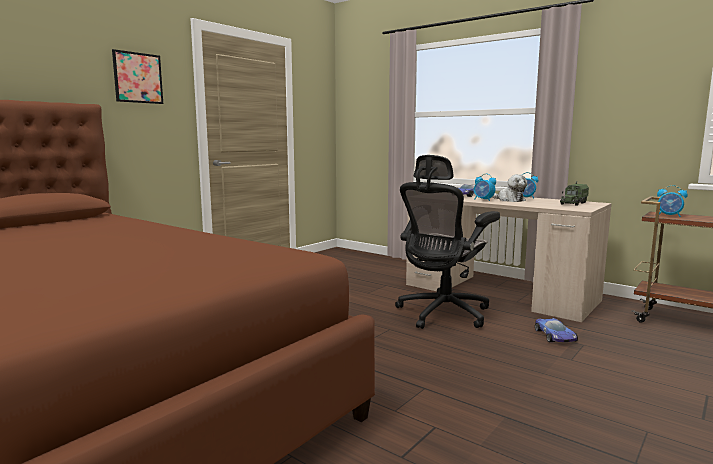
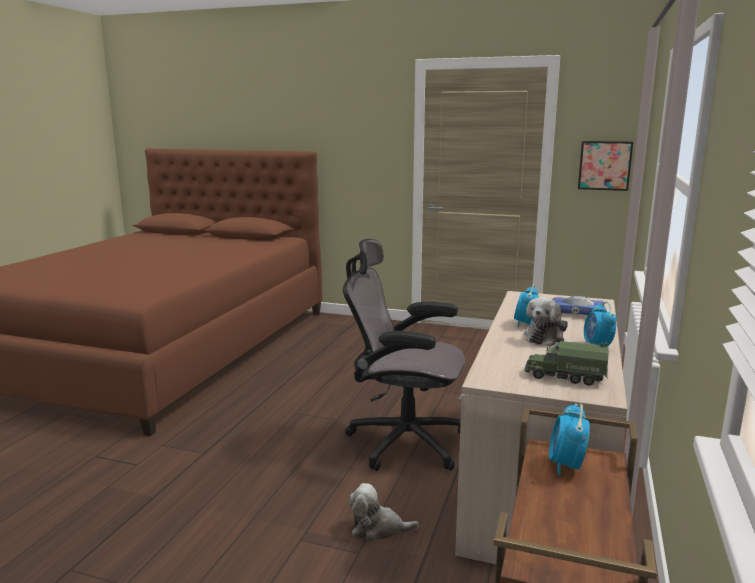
camera: 70 degrees right, 5 degrees up
picture [112,49,163,104] -> picture moved to [578,141,633,191]
toy car [535,318,578,342] -> plush toy [348,483,419,542]

